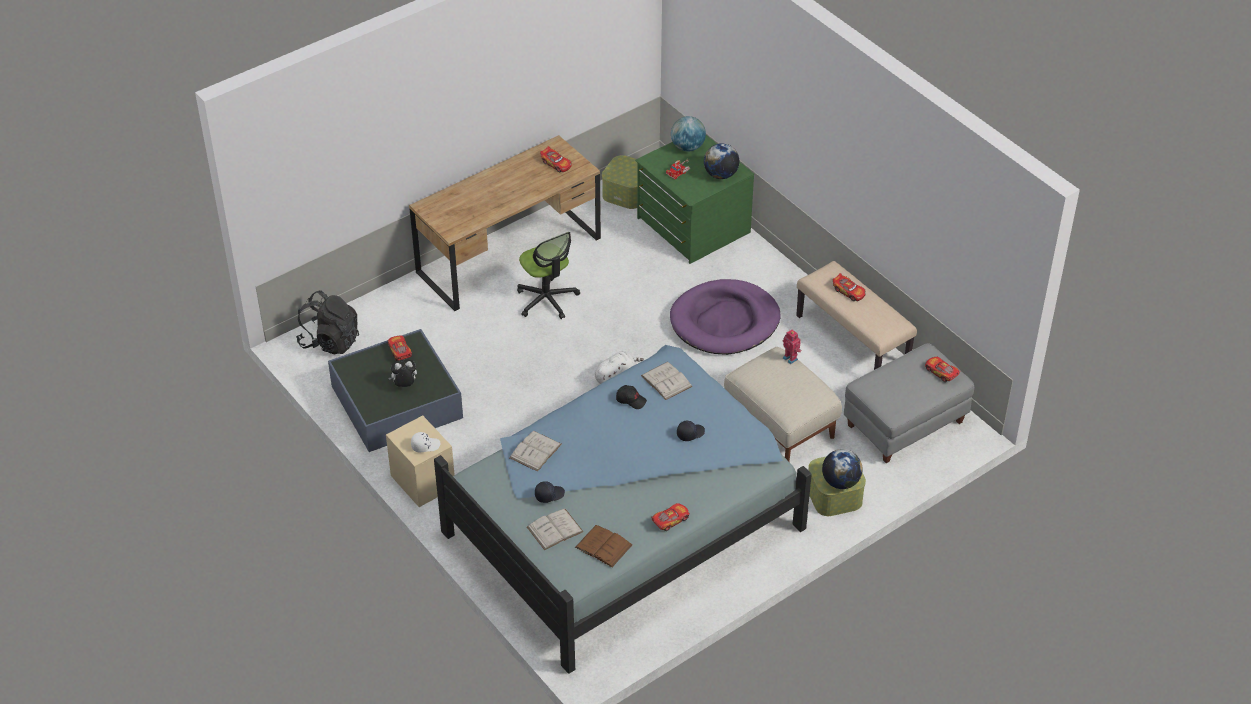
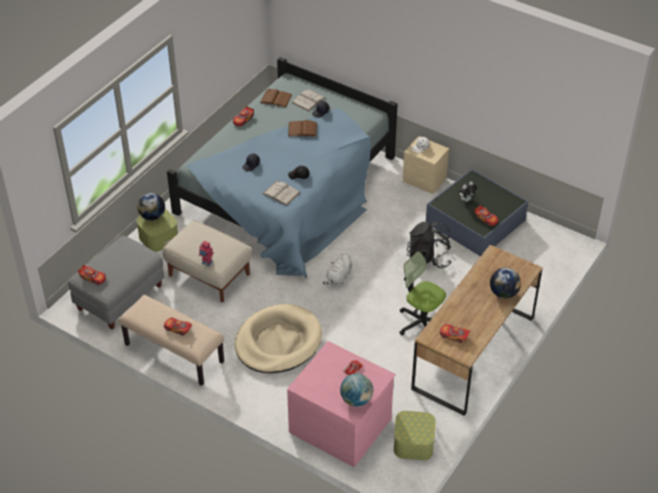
camera: 160 degrees right, 0 degrees up
black backpack [296,291,359,355] -> black backpack moved to [407,222,452,268]
white book [509,431,562,472] -> none
green dresser [635,135,754,264] -> pink dresser [287,341,396,467]
purple dog bed [670,279,781,355] -> beige dog bed [235,304,322,373]
globe [704,143,739,179] -> globe moved to [490,268,521,299]
none -> brown book [288,120,317,137]

